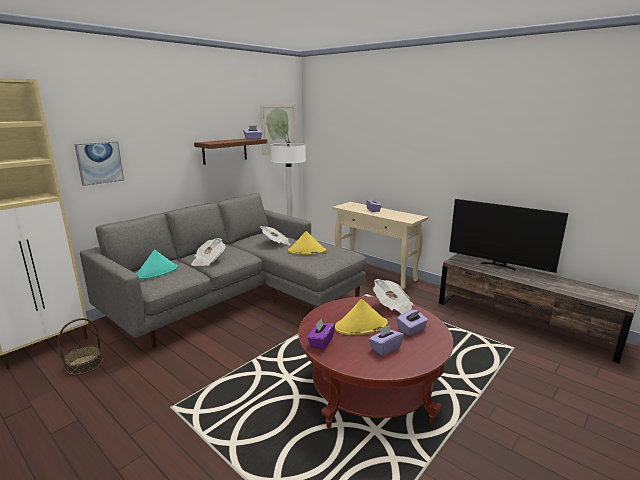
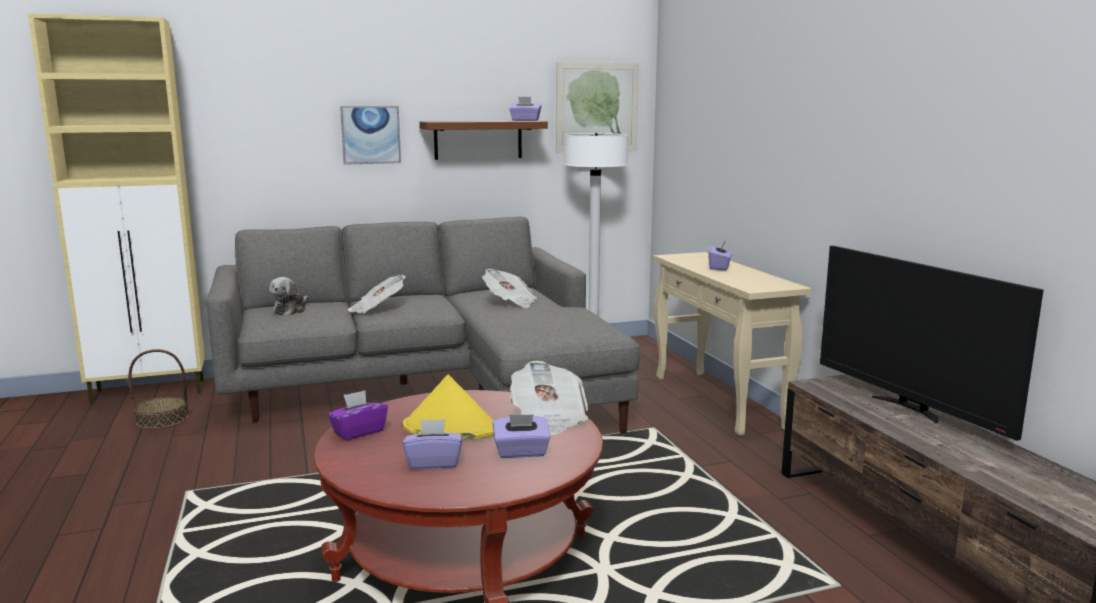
camera: 30 degrees right, 5 degrees down
picture [74,141,124,186] -> picture moved to [340,106,401,165]
turquoise hat [135,249,178,279] -> plush toy [269,277,308,316]
yellow hat [288,231,326,255] -> none

